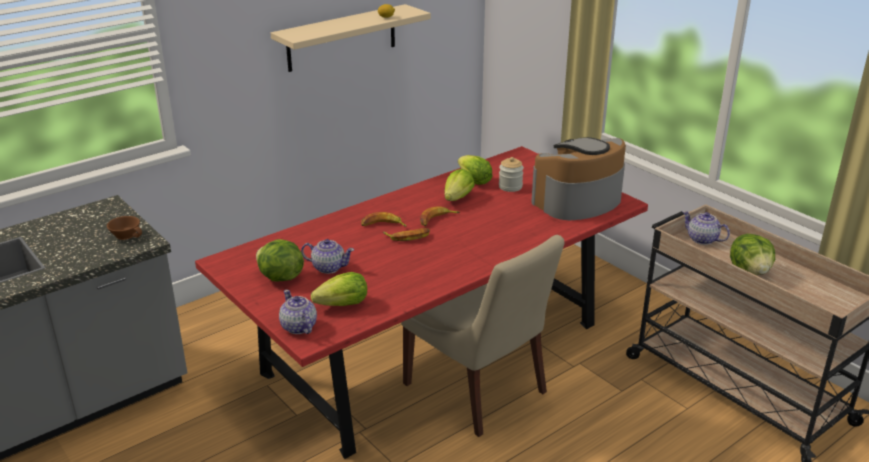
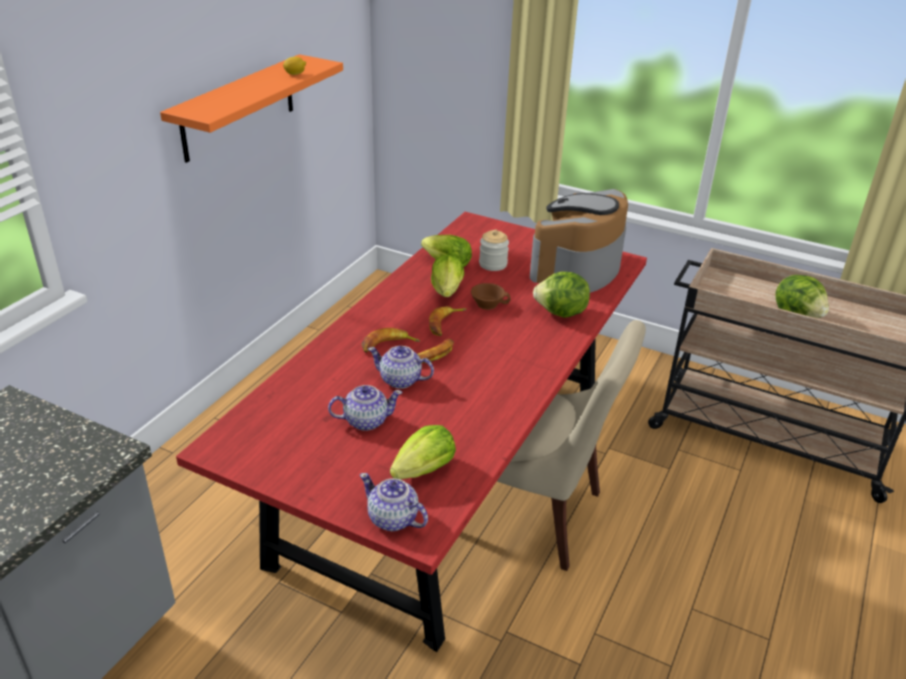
camera: 25 degrees left, 5 degrees up
brown cup [107,216,142,240] -> brown cup moved to [471,283,511,310]
lettuce [256,239,304,281] -> lettuce moved to [533,272,590,318]
beige shelf [271,4,431,72] -> orange shelf [160,54,343,163]
teapot [682,211,730,245] -> teapot moved to [368,346,434,389]

